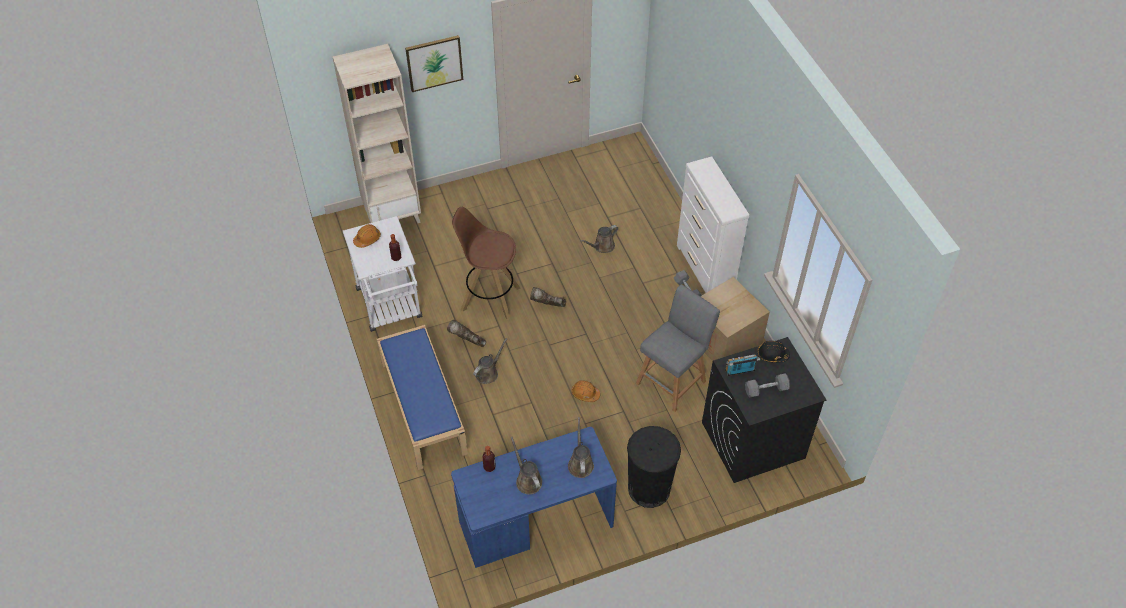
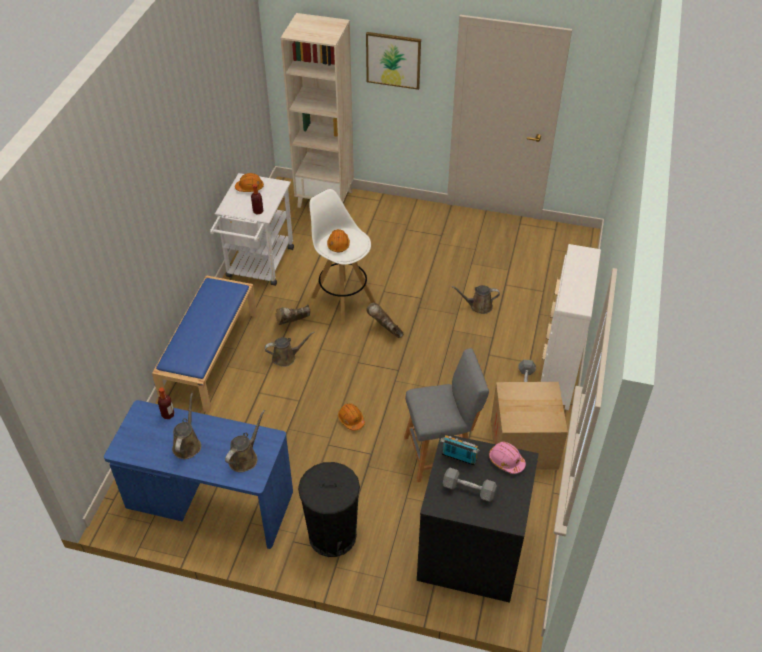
camera: 35 degrees right, 5 degrees down
brown boot [447,320,486,347] -> brown boot turned 90 degrees counterclockwise [276,304,310,325]
brown stool [452,207,521,320] -> white stool [309,189,376,324]
black hard hat [758,341,790,363] -> pink hard hat [489,442,526,474]
none -> orange hard hat [327,229,350,253]

